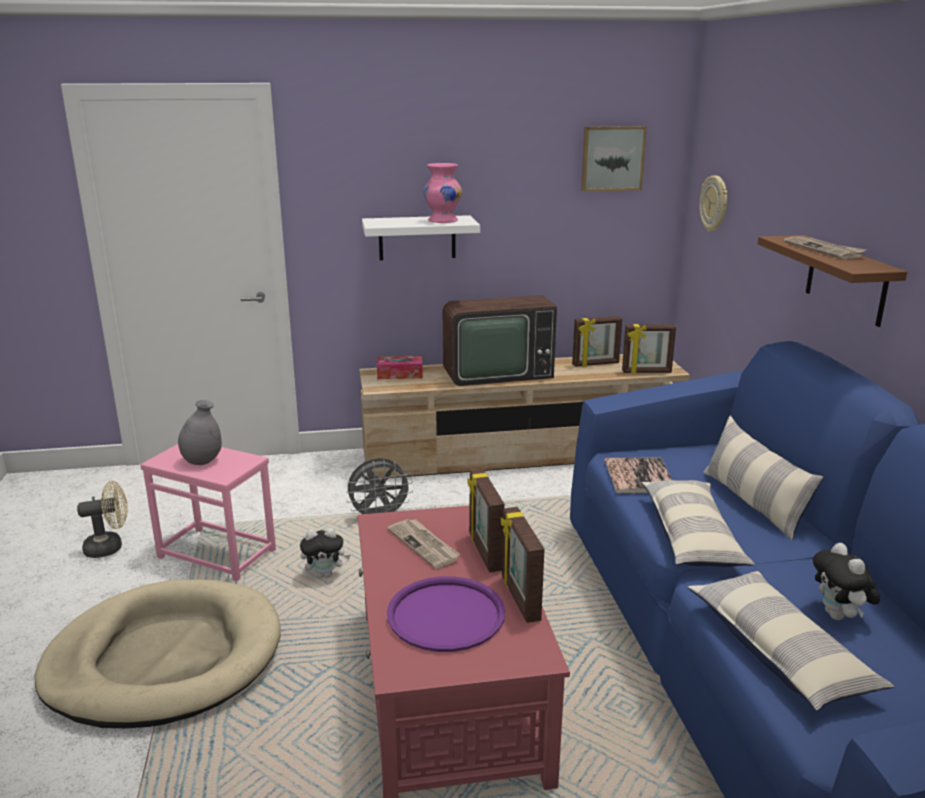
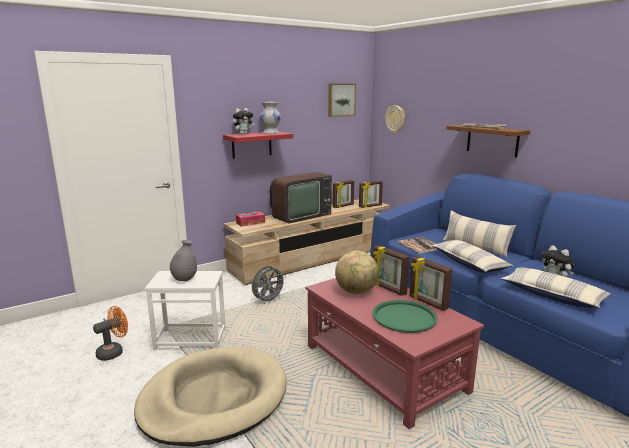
camera: 25 degrees left, 5 degrees down
beige fan [77,481,127,558] -> orange fan [93,306,128,361]
pink side table [141,444,276,581] -> white side table [145,271,226,350]
plush toy [300,528,350,578] -> plush toy moved to [233,108,255,135]
white shelf [362,215,480,261] -> red shelf [223,131,293,159]
purple tray [387,576,505,652] -> green tray [373,300,438,333]
newspaper [388,519,460,569] -> globe [335,251,379,294]
pink vase [423,163,462,223] -> white vase [260,102,281,134]

